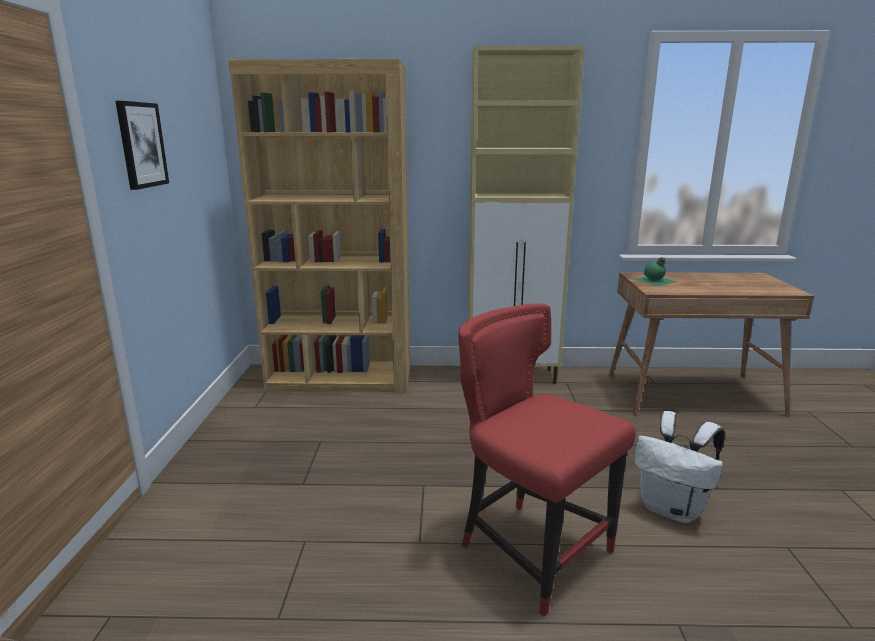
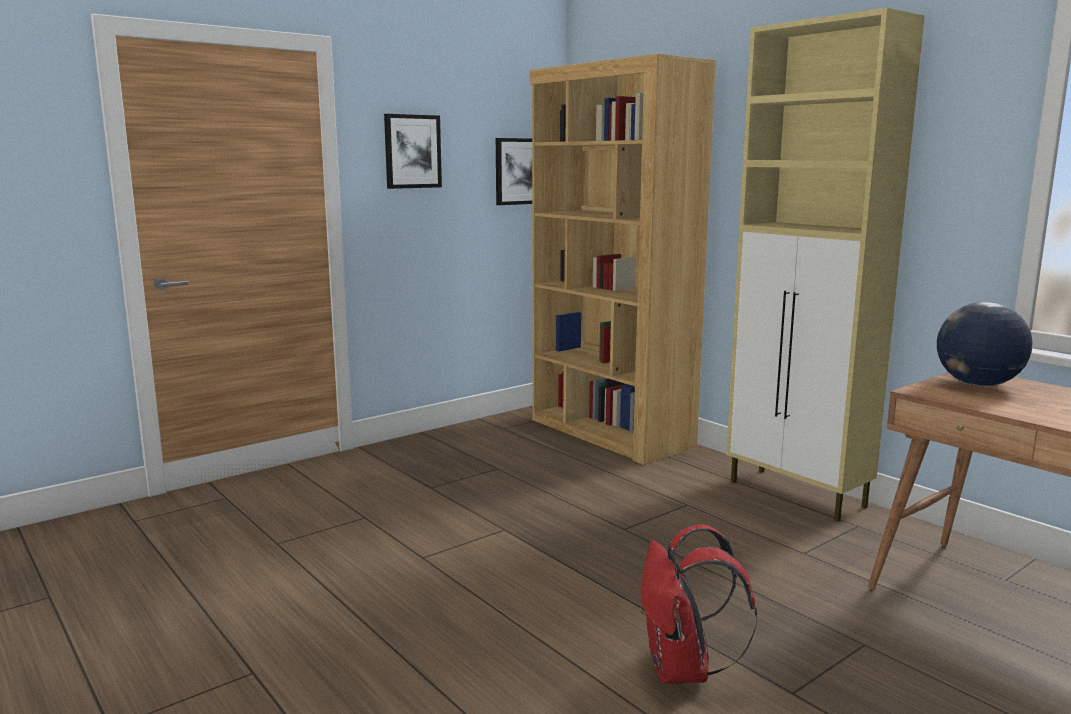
camera: 50 degrees right, 5 degrees down
red chair [458,303,636,616] -> none
green bottle [633,257,678,286] -> globe [937,302,1033,386]
white backpack [634,411,725,523] -> red backpack [640,524,757,684]
none -> picture [496,138,532,205]

